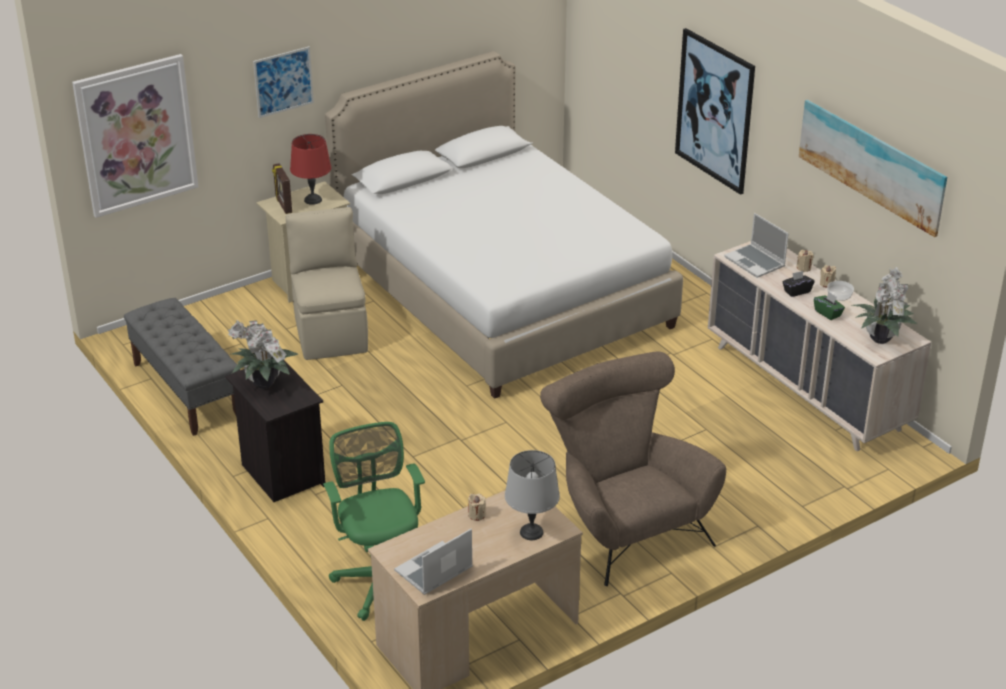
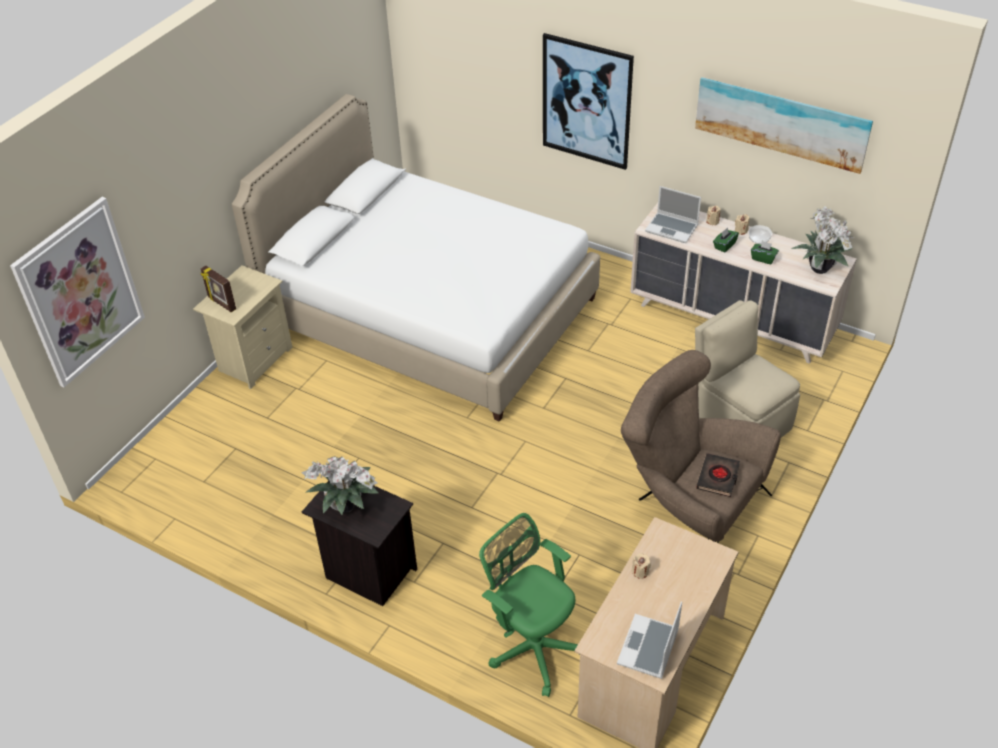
camera: 25 degrees left, 10 degrees up
grey bench [124,298,240,436] -> none
picture [253,46,314,118] -> none
beige chair [286,207,368,360] -> beige chair moved to [695,300,800,437]
red table lamp [290,134,331,205] -> none
grey table lamp [505,450,560,540] -> none
black tissue box [782,271,814,297] -> green tissue box [713,228,739,253]
none -> black book [696,453,740,497]

